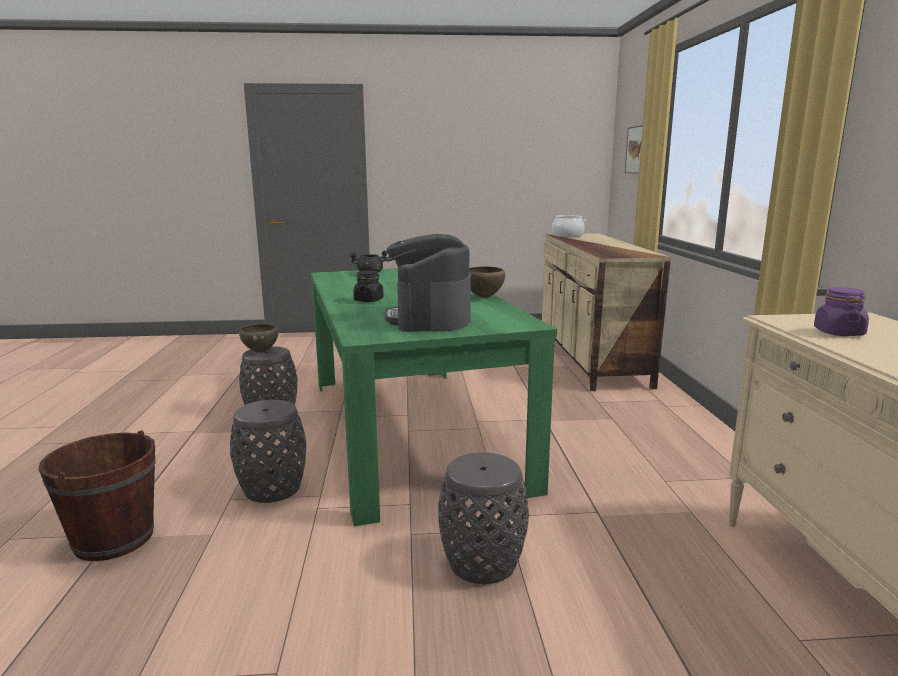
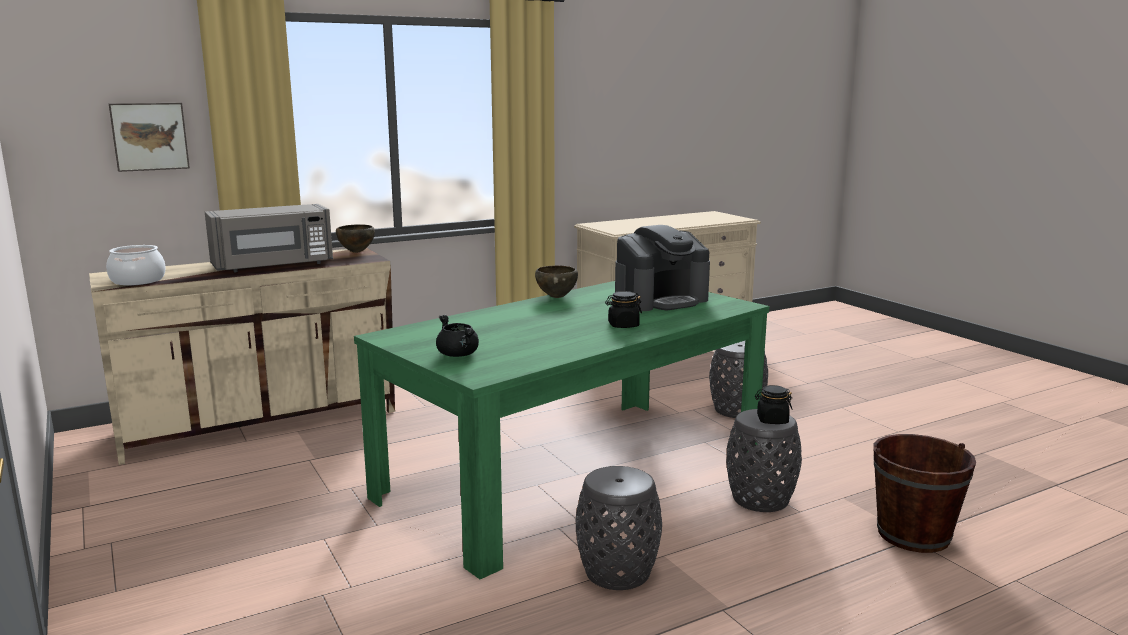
camera: 115 degrees left, 0 degrees up
brown bowl [239,324,278,353] -> brown bowl moved to [336,224,375,253]
purple jar [814,287,869,336] -> none
none -> grey microwave [205,204,333,273]
none -> black jar [755,385,793,424]

